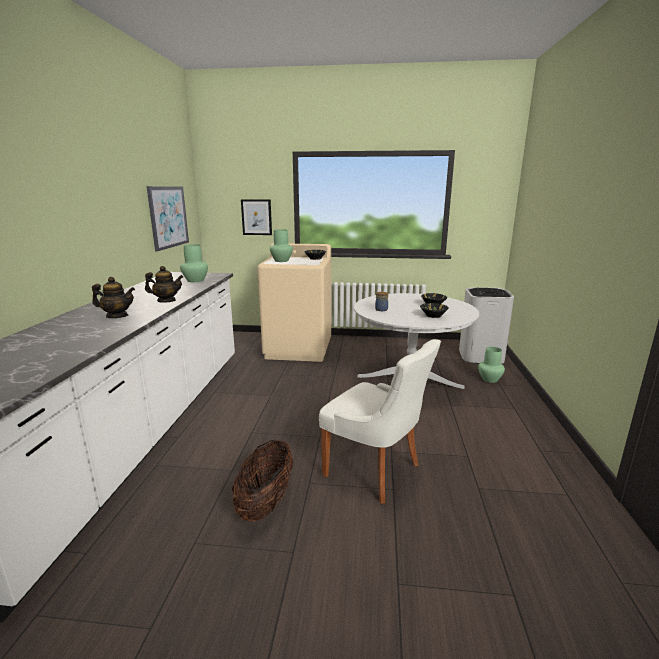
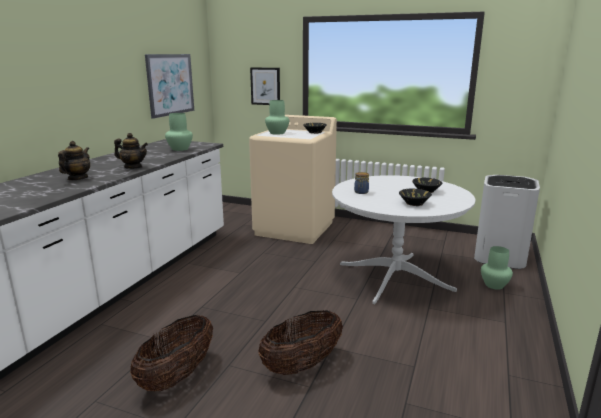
camera: 15 degrees right, 0 degrees up
teapot [92,277,135,318] -> teapot turned 90 degrees counterclockwise [58,141,90,180]
white chair [319,339,441,504] -> basket [259,311,343,375]

